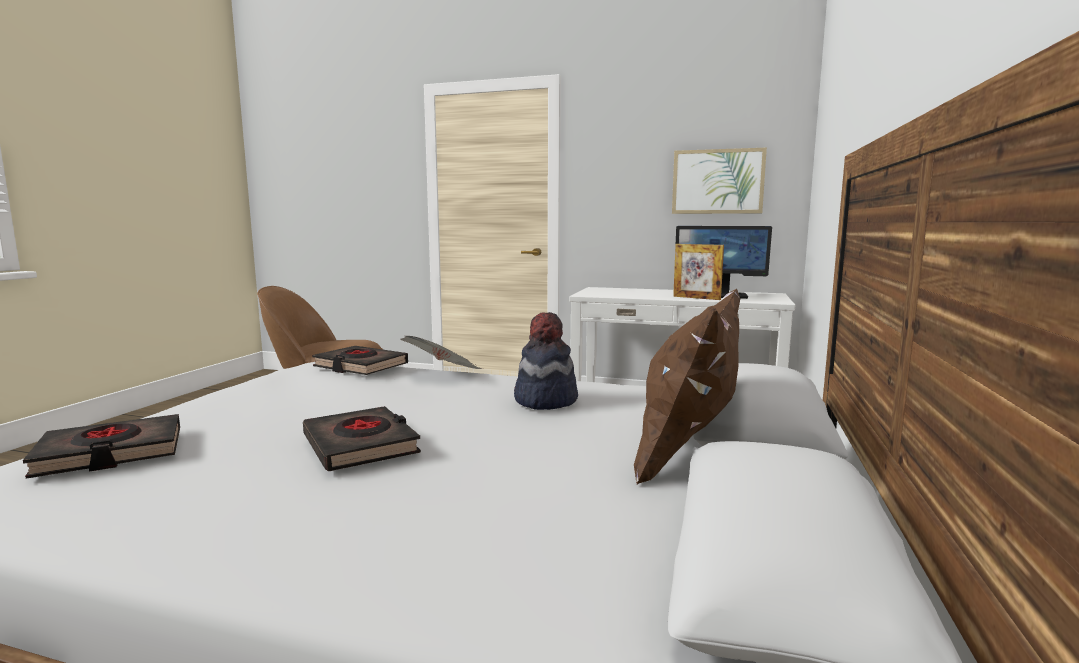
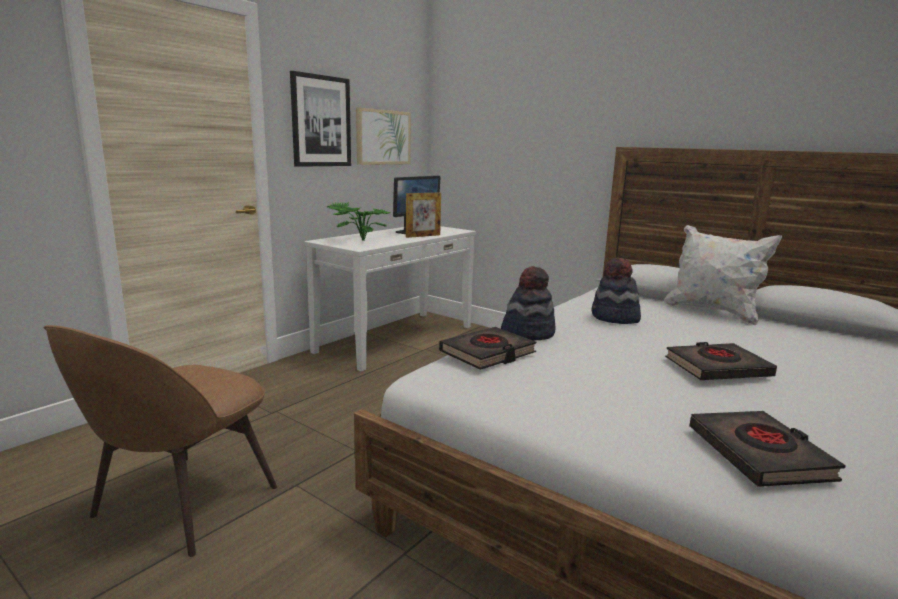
camera: 70 degrees left, 5 degrees up
newspaper [400,336,483,369] -> hat [501,266,556,340]
brown pillow [634,289,740,484] -> white pillow [664,225,782,326]
none -> picture [290,71,351,167]
none -> potted plant [328,202,391,241]

